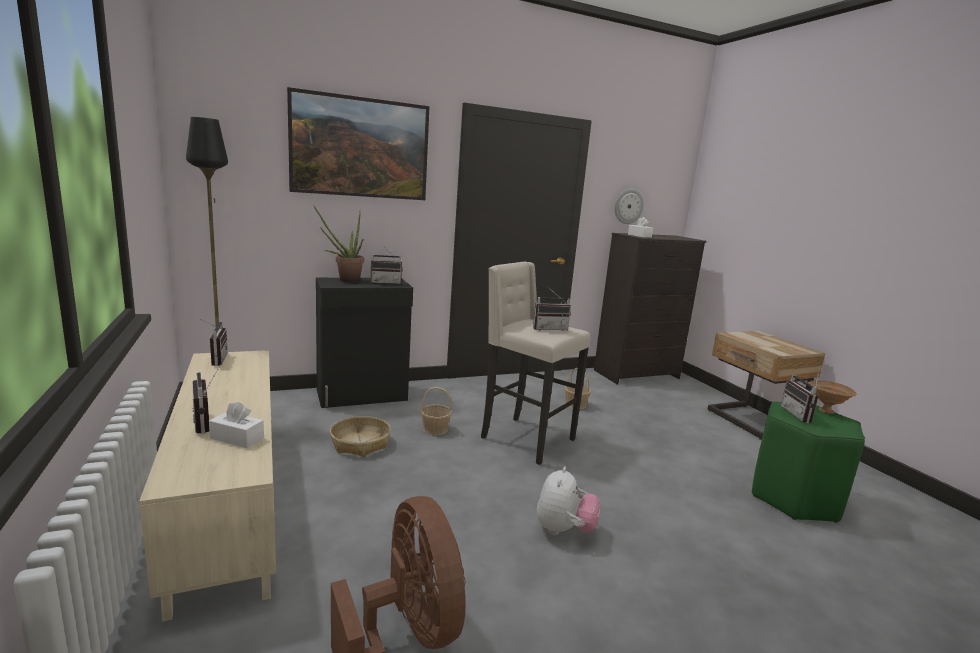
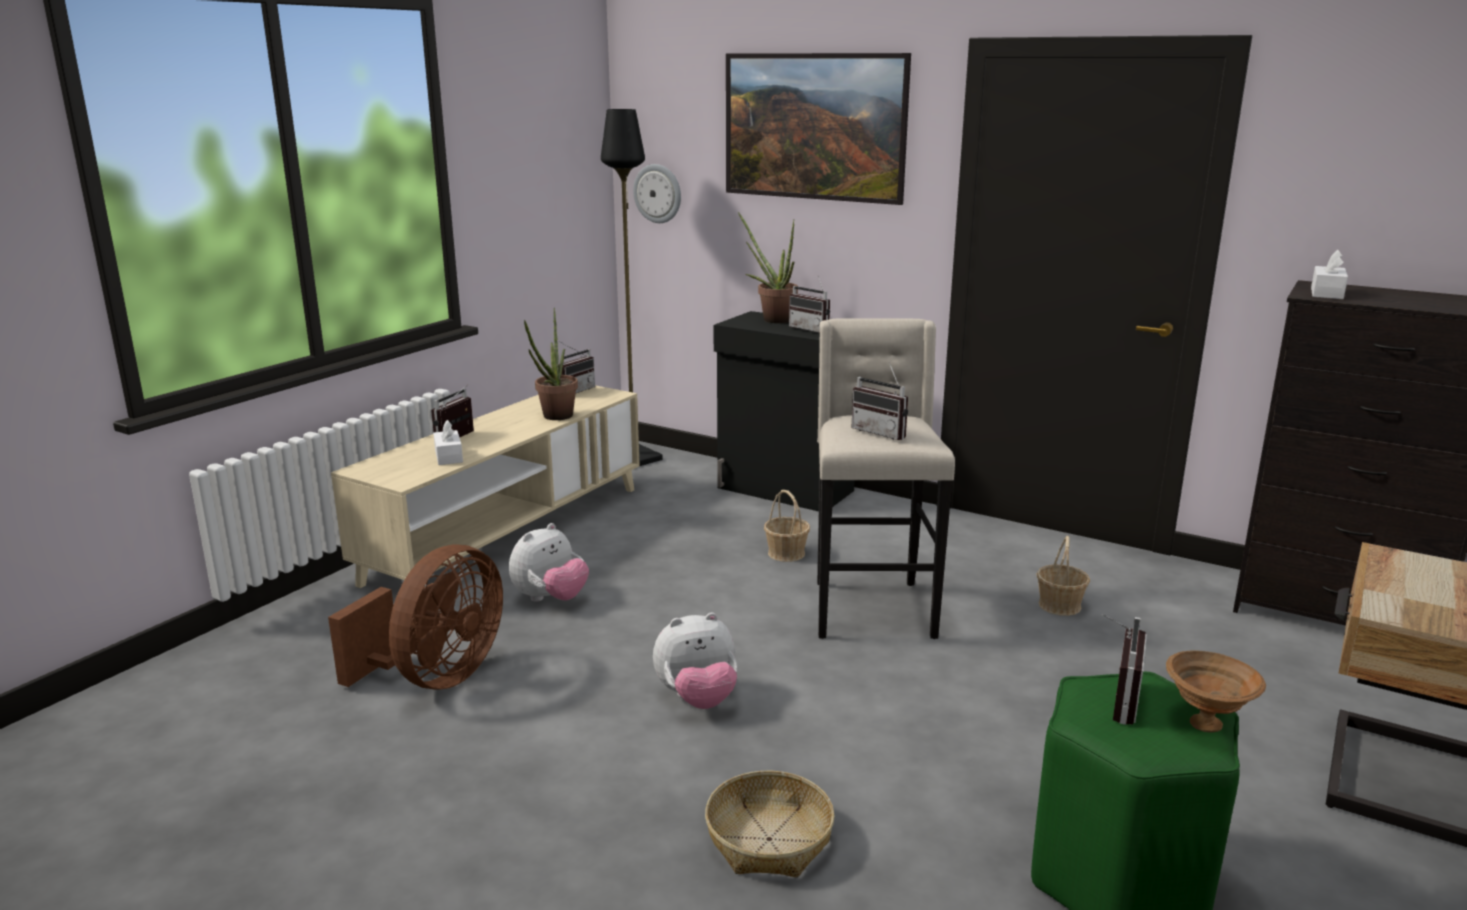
camera: 55 degrees right, 5 degrees up
basket [330,416,391,457] -> basket moved to [705,771,835,877]
wall clock [615,189,644,224] -> wall clock moved to [633,164,681,223]
radio [781,371,819,423] -> radio turned 150 degrees clockwise [1102,614,1147,725]
none -> plush toy [509,523,589,602]
none -> potted plant [524,308,578,420]

